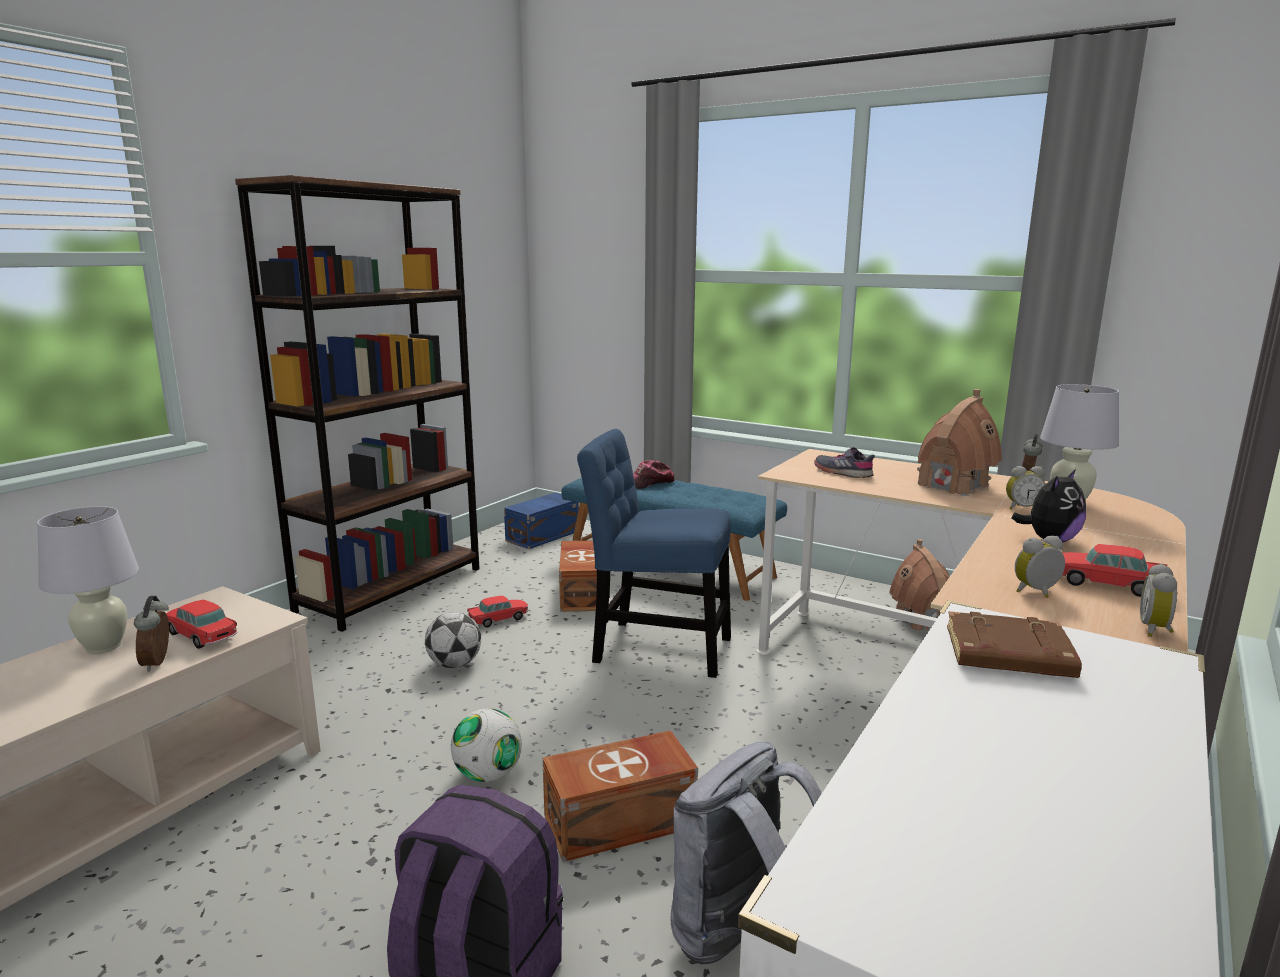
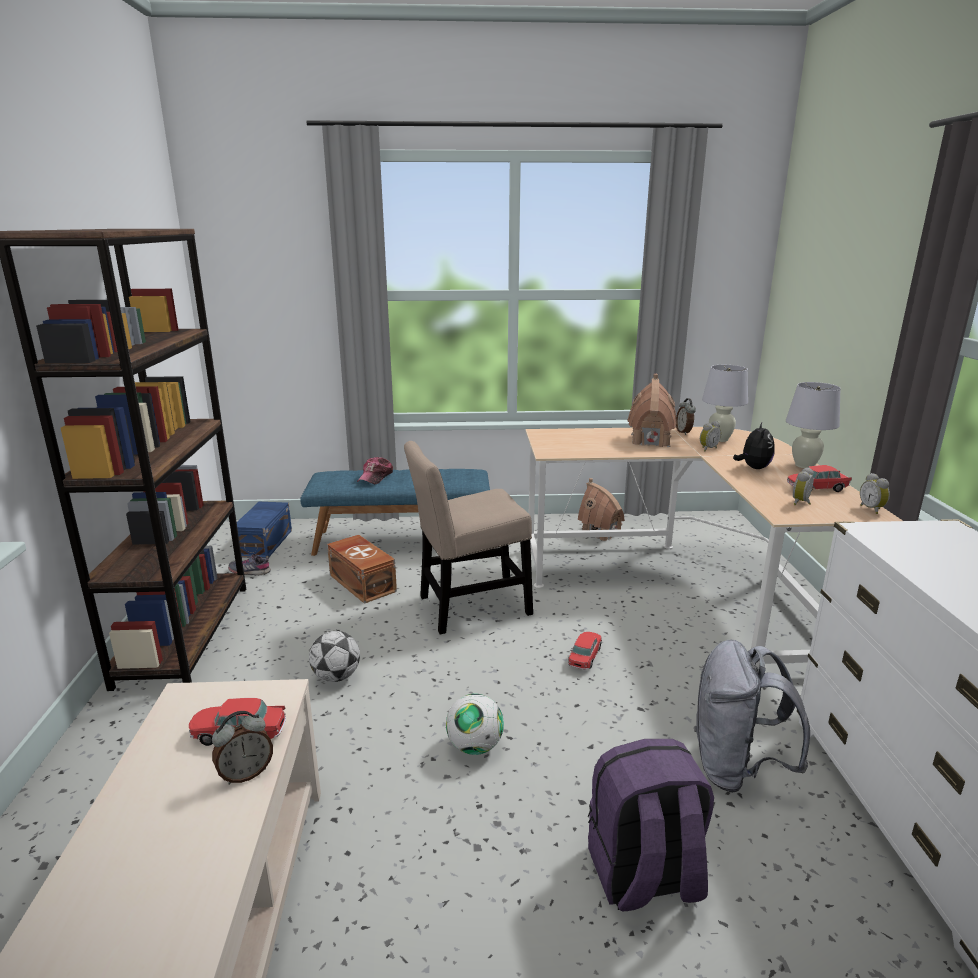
camera: 35 degrees left, 5 degrees up
white table lamp [37,506,139,653] -> white table lamp moved to [786,382,841,468]
alarm clock [134,596,169,672] -> alarm clock turned 75 degrees counterclockwise [212,711,273,785]
toy car [467,596,528,627] -> toy car moved to [568,632,602,669]
brown storage box [543,730,698,862] -> none
blue chair [577,429,731,678] -> beige chair [404,441,533,634]
grey shoe [814,447,875,478] -> grey shoe moved to [228,554,271,575]
brown book [947,611,1082,678] -> none

